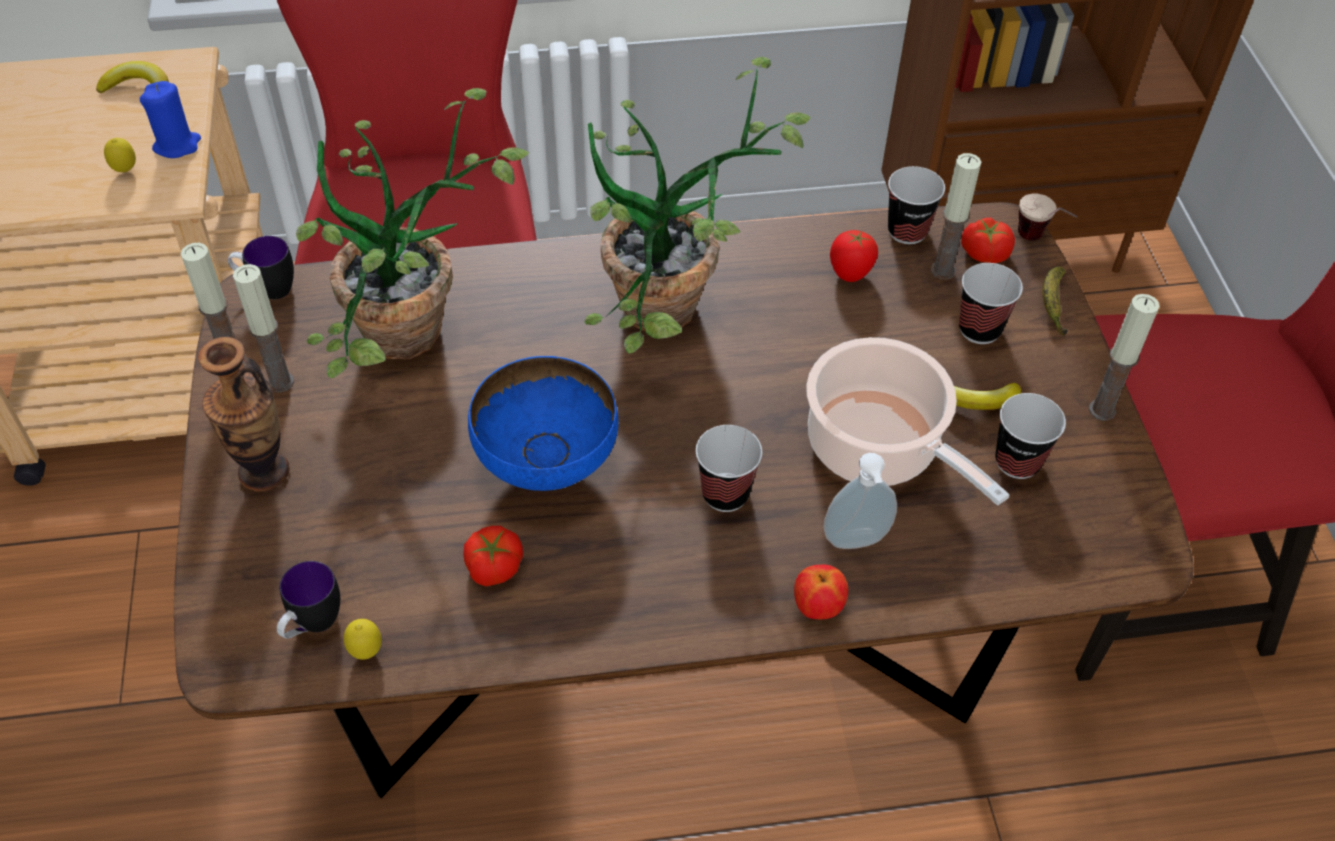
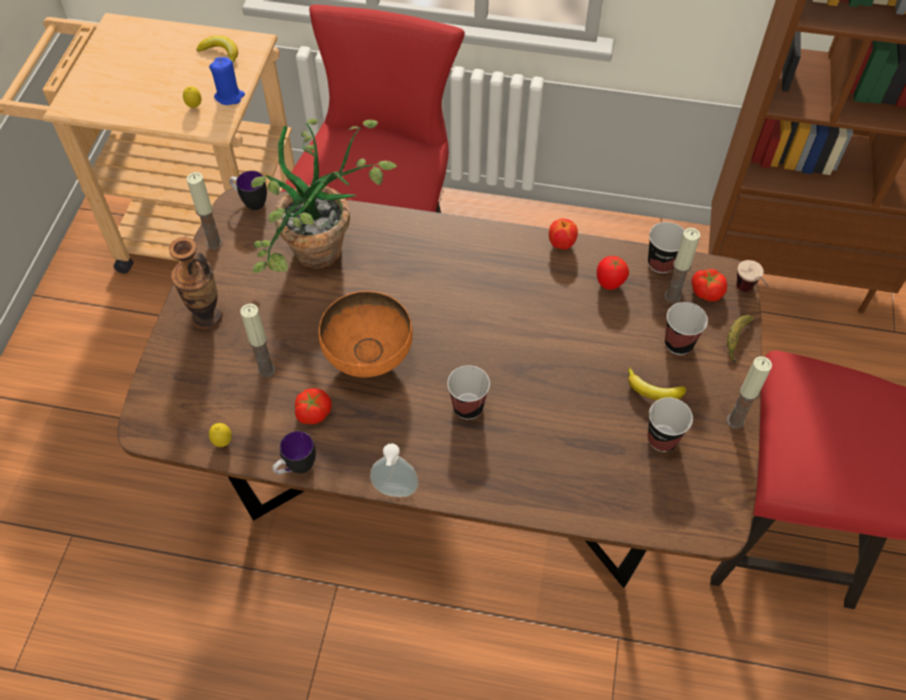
camera: 20 degrees right, 5 degrees up
candle [233,264,294,393] -> candle moved to [240,303,275,378]
mug [277,561,340,639] -> mug moved to [272,431,316,474]
blue bowl [468,356,619,491] -> orange bowl [319,291,413,378]
potted plant [585,57,810,354] -> none
apple [794,565,848,619] -> apple moved to [549,219,578,250]
cooking pot [806,337,1009,506] -> none
soap dispenser [823,453,897,549] -> soap dispenser moved to [370,443,418,497]

